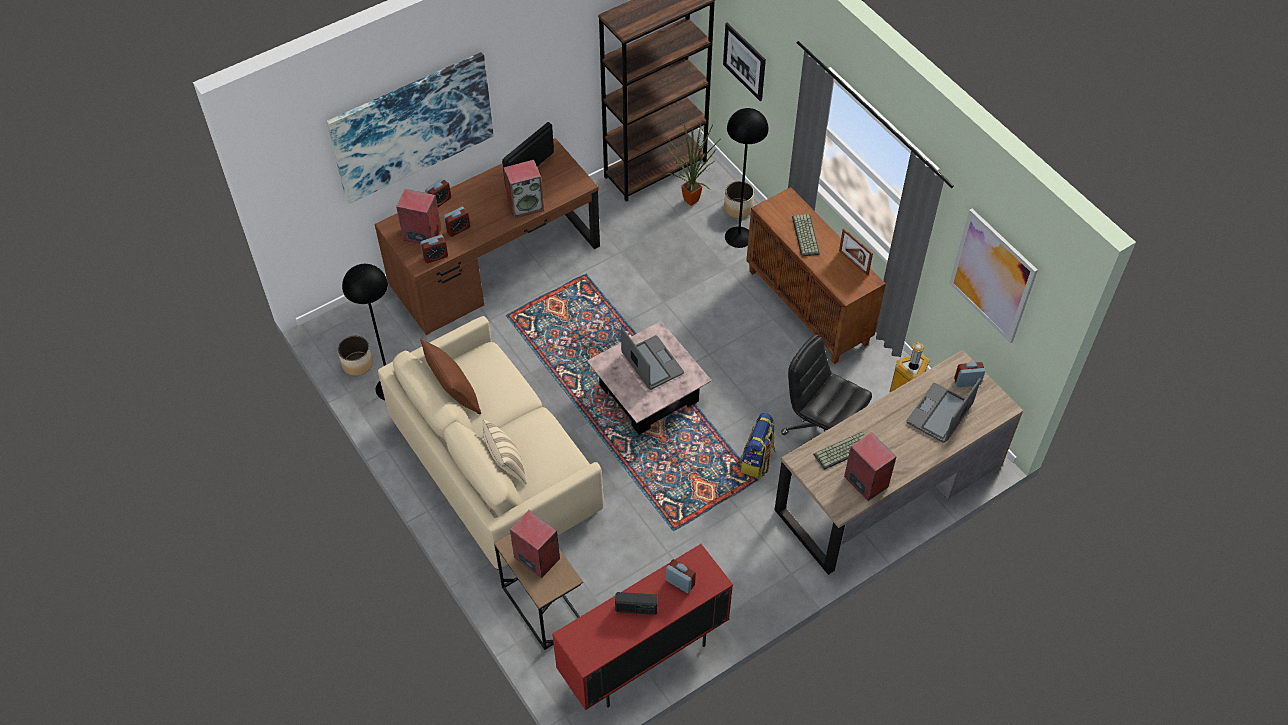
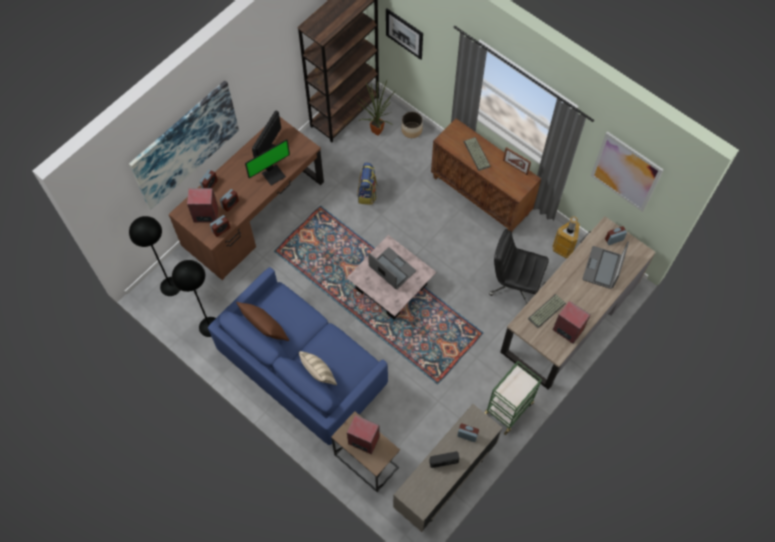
camera: 15 degrees left, 10 degrees up
planter [338,336,373,376] -> none
beige sofa [378,316,604,570] -> blue sofa [208,267,388,445]
speaker [503,160,544,218] -> monitor [245,139,290,185]
red cabinet [552,544,733,710] -> beige cabinet [393,404,502,532]
black floor lamp [725,108,769,248] -> black floor lamp moved to [129,216,180,296]
backpack [740,413,775,479] -> backpack moved to [357,162,378,205]
none -> green cart [484,361,542,435]

